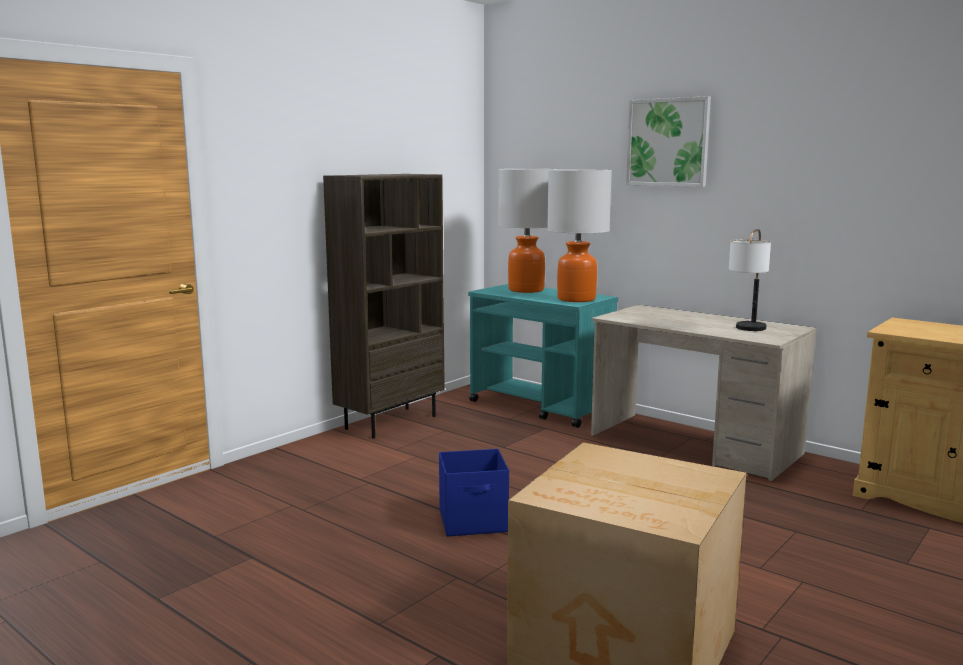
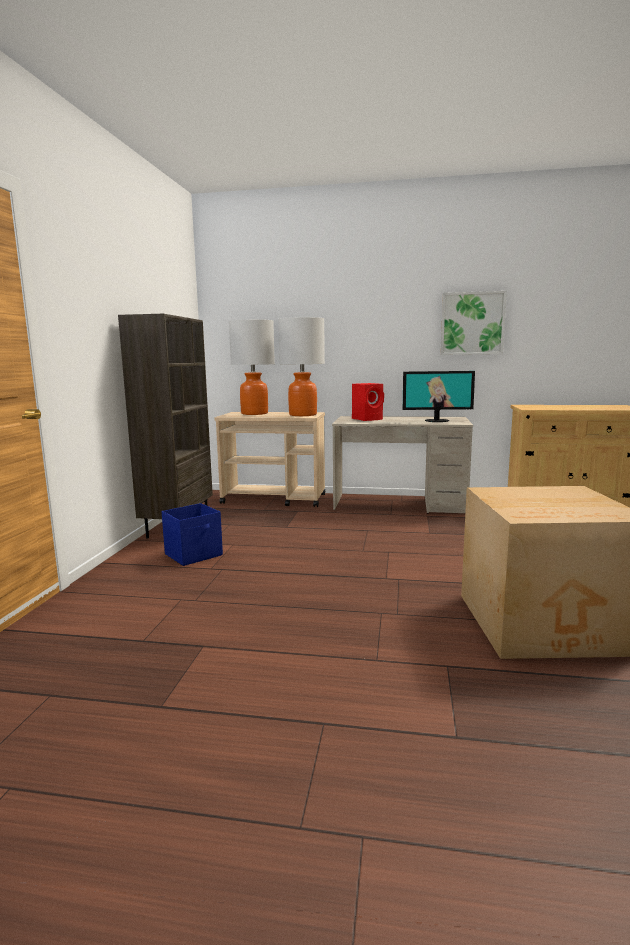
camera: 30 degrees left, 0 degrees up
blue storage box [439,449,509,536] -> blue storage box moved to [162,503,223,566]
turquoise cart [468,284,618,428] -> beige cart [214,412,325,507]
picture [626,96,711,187] -> picture moved to [441,291,507,355]
table lamp [729,229,771,331] -> monitor [403,371,475,422]
none -> red speaker [352,383,384,421]

